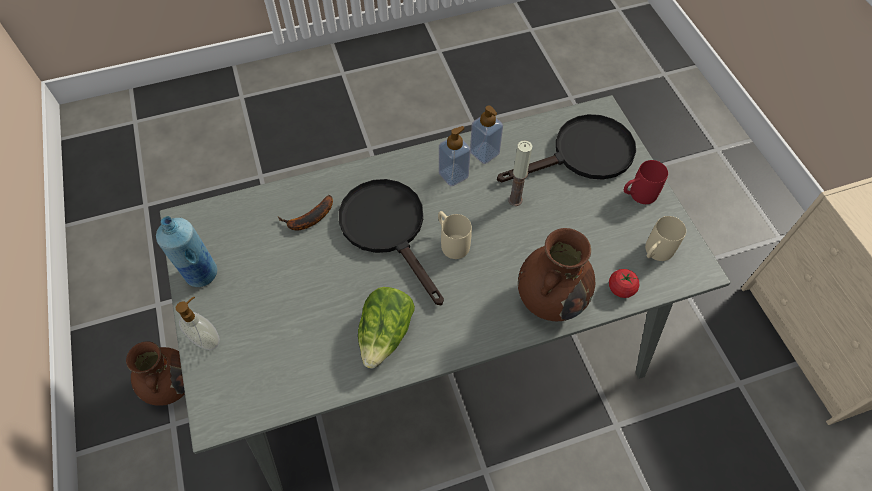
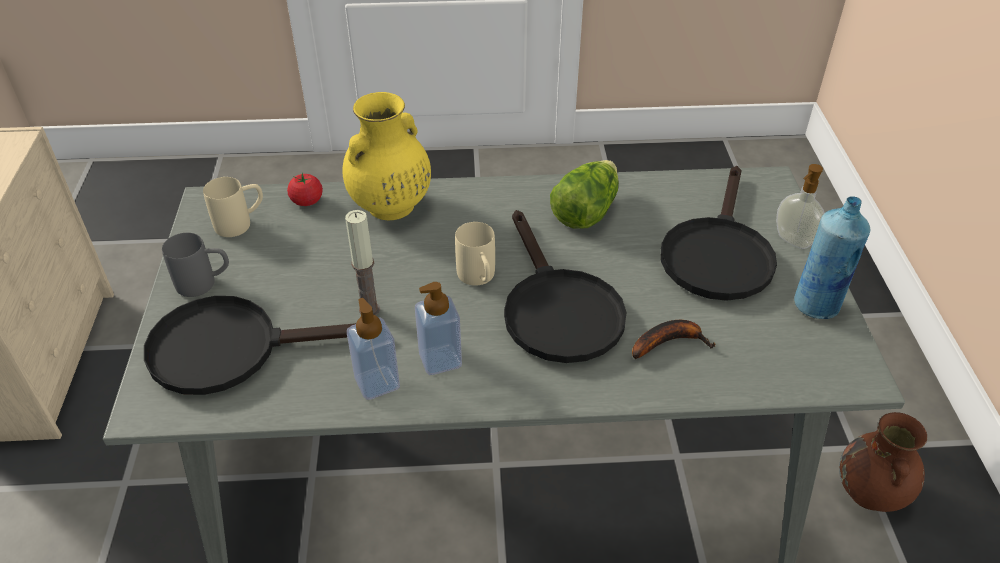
camera: 165 degrees left, 15 degrees down
brown vase [518,228,595,321] -> yellow vase [342,92,431,220]
red mug [624,160,668,204] -> grey mug [162,233,229,297]
none -> black frying pan [660,166,777,301]

